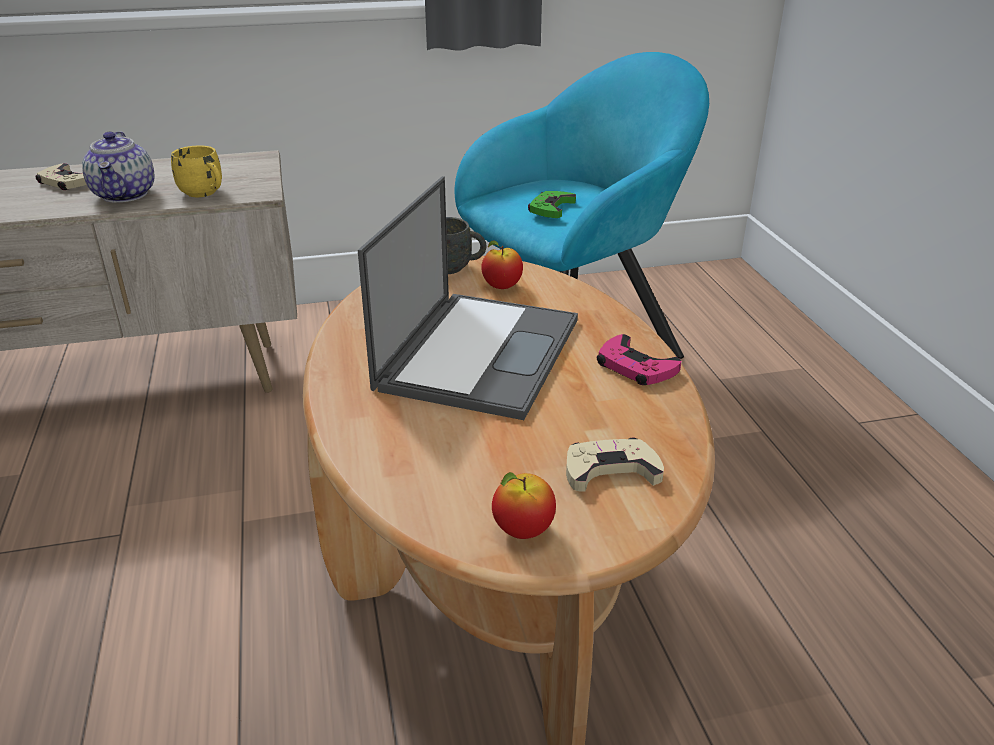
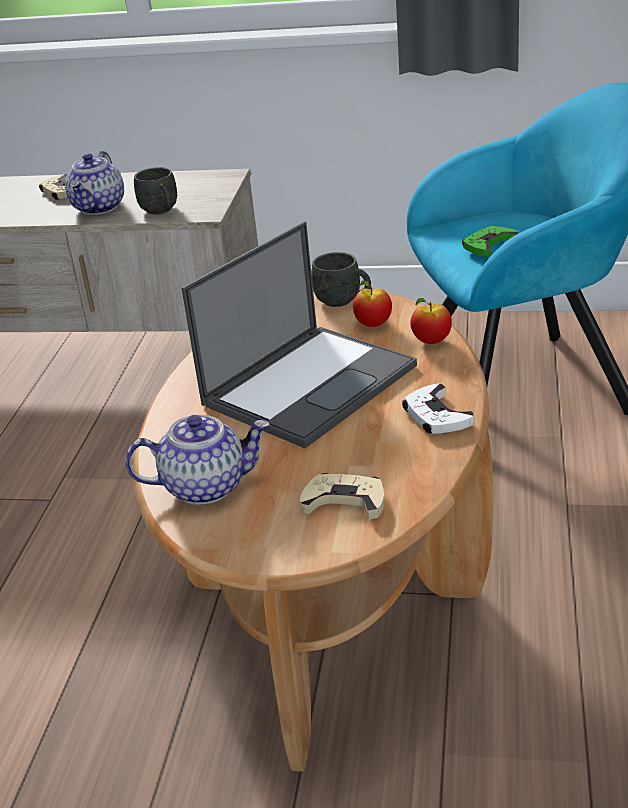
camera: 25 degrees right, 0 degrees up
yellow mug [171,145,222,197] -> grey mug [134,167,177,214]
apple [492,472,556,539] -> apple moved to [410,298,452,344]
pink game controller [597,334,681,385] -> white game controller [402,384,474,434]
none -> teapot [125,415,270,505]

